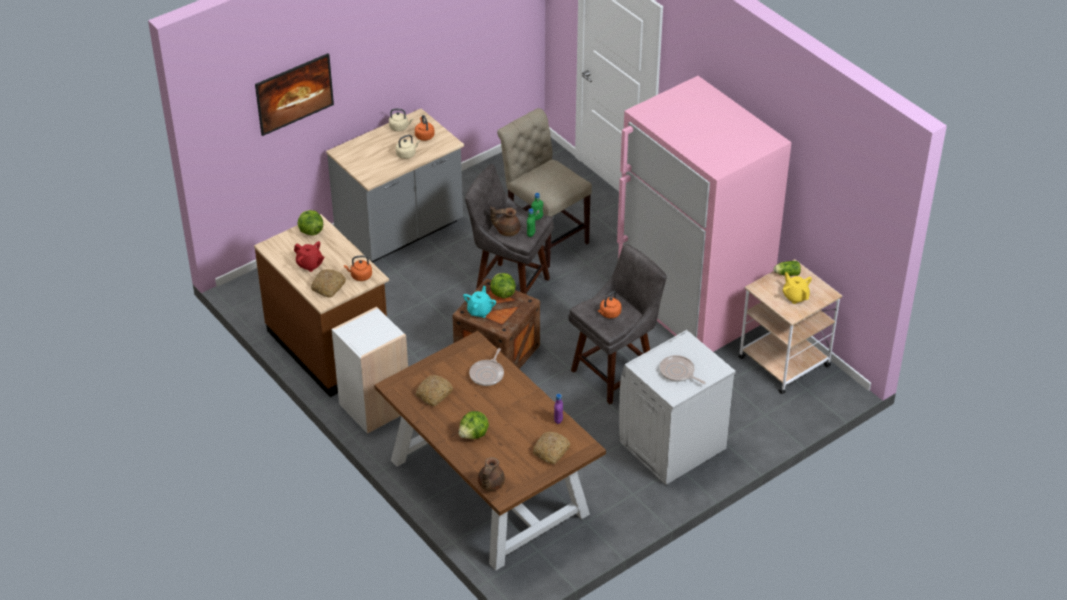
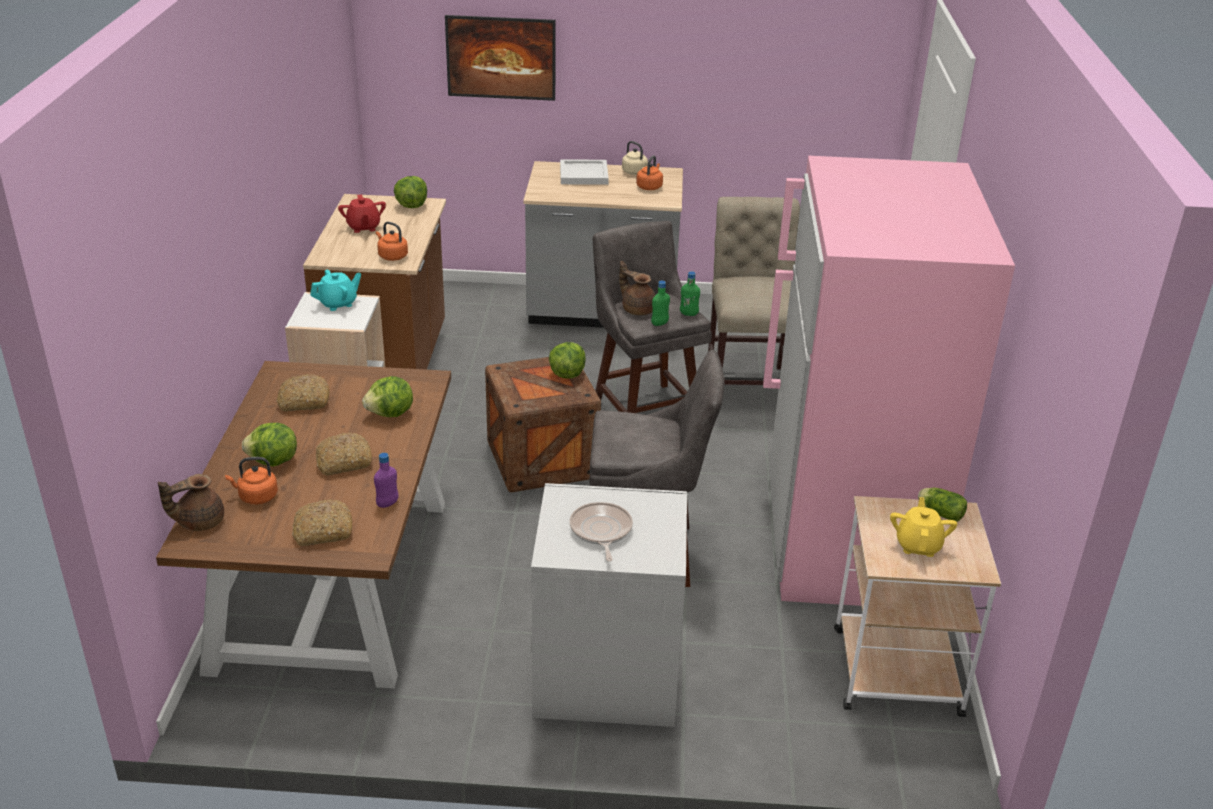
camera: 40 degrees right, 10 degrees down
bread [311,269,346,298] -> bread moved to [316,432,372,475]
beige kettle [396,135,420,159] -> none
turquoise teapot [463,286,496,318] -> turquoise teapot moved to [310,270,361,311]
frying pan [469,348,504,386] -> lettuce [362,376,413,417]
orange kettle [598,291,621,318] -> orange kettle moved to [225,457,278,504]
none -> white tray [560,159,609,185]

